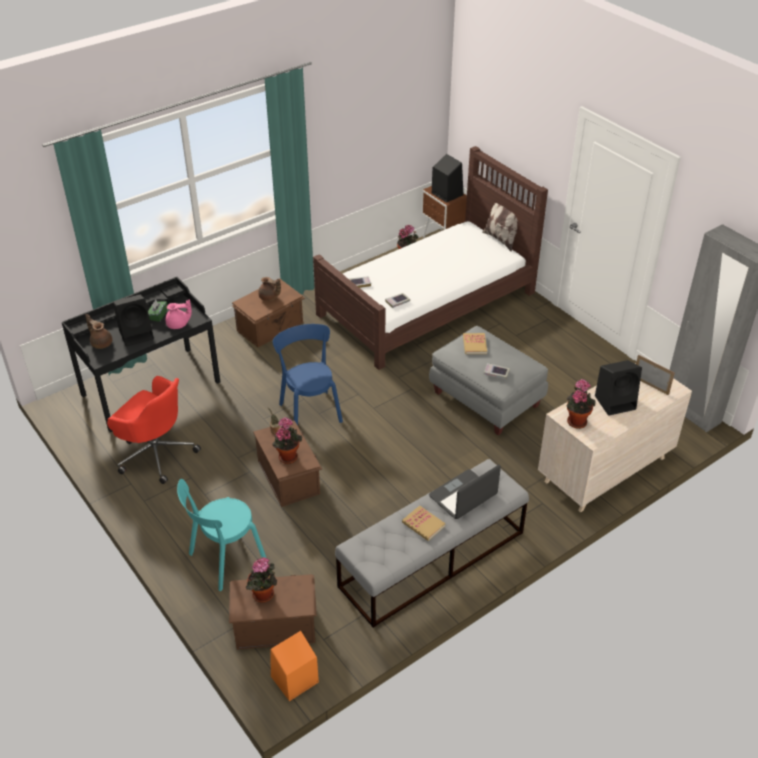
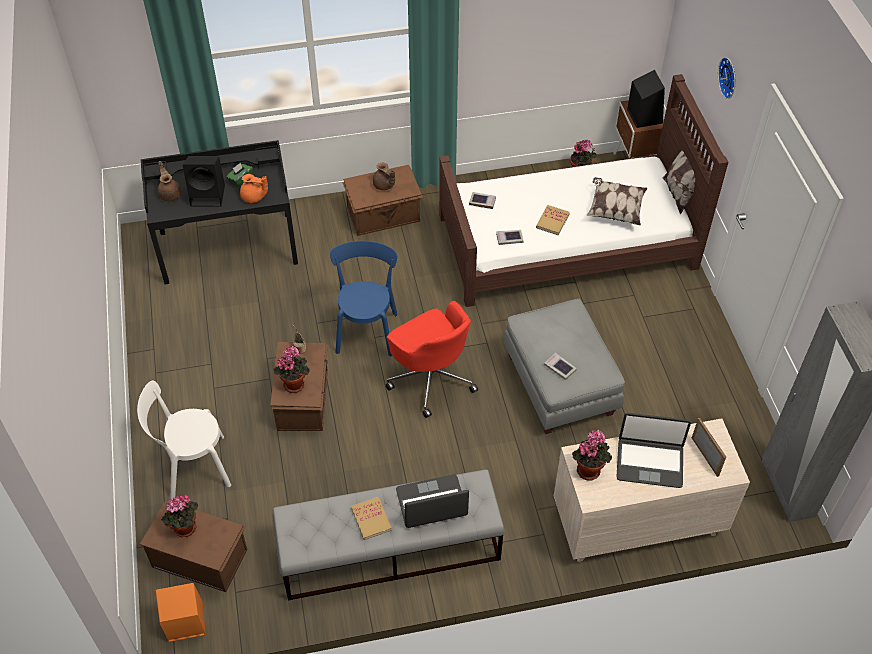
camera: 25 degrees right, 10 degrees up
red office chair [107,376,201,484] -> red office chair moved to [386,301,478,418]
pink teapot [165,299,192,329] -> orange teapot [240,174,268,203]
turquoise chair [177,479,266,591] -> white chair [137,380,231,499]
book [463,333,487,354] -> book moved to [536,205,570,235]
black speaker [595,360,642,416] -> laptop [617,413,691,488]
none -> pillow [586,177,647,226]
none -> wall clock [718,57,736,99]

